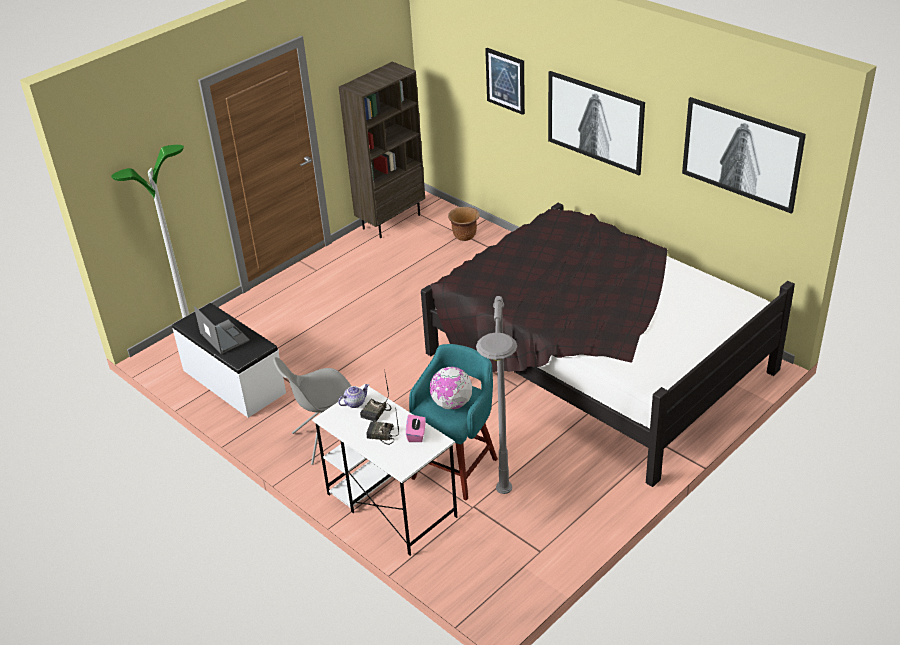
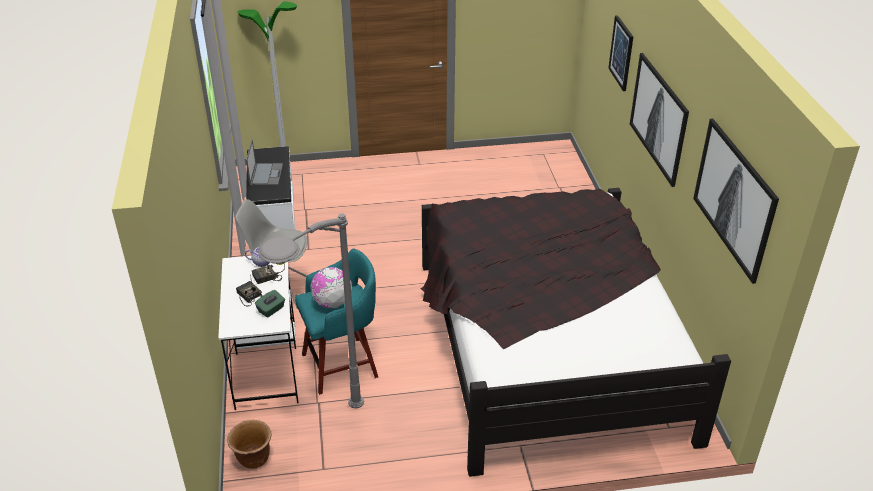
camera: 35 degrees right, 0 degrees up
brown bookcase [339,62,425,238] -> none
pink tissue box [406,414,426,442] -> green tissue box [255,290,285,318]
brown planter [448,207,480,241] -> brown planter moved to [227,420,271,469]

